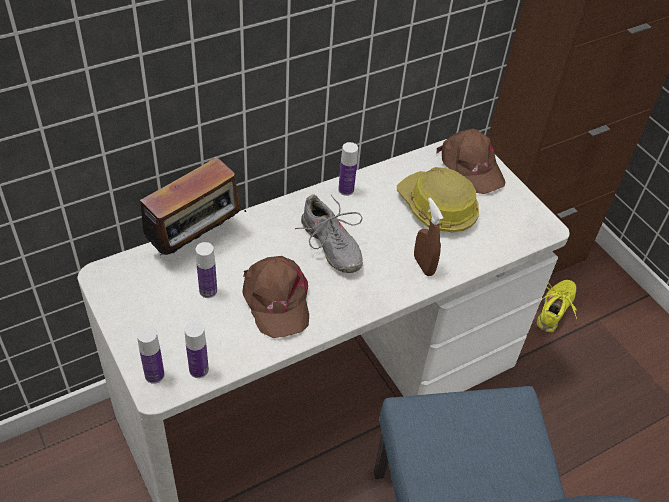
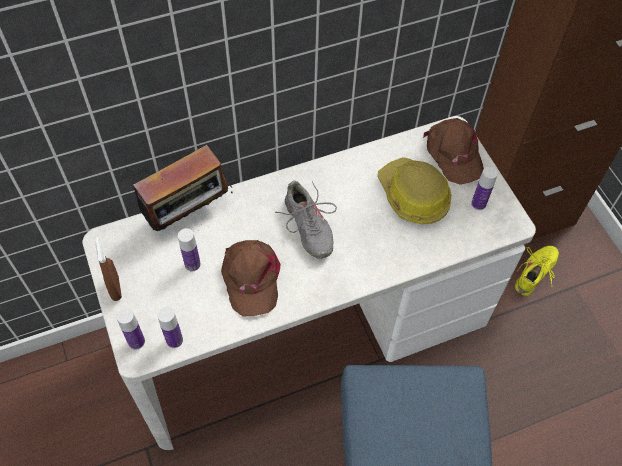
camera: 10 degrees right, 10 degrees up
bottle [338,142,358,196] -> bottle moved to [471,166,498,210]
brown spray bottle [414,198,443,276] -> brown spray bottle moved to [95,237,122,301]

